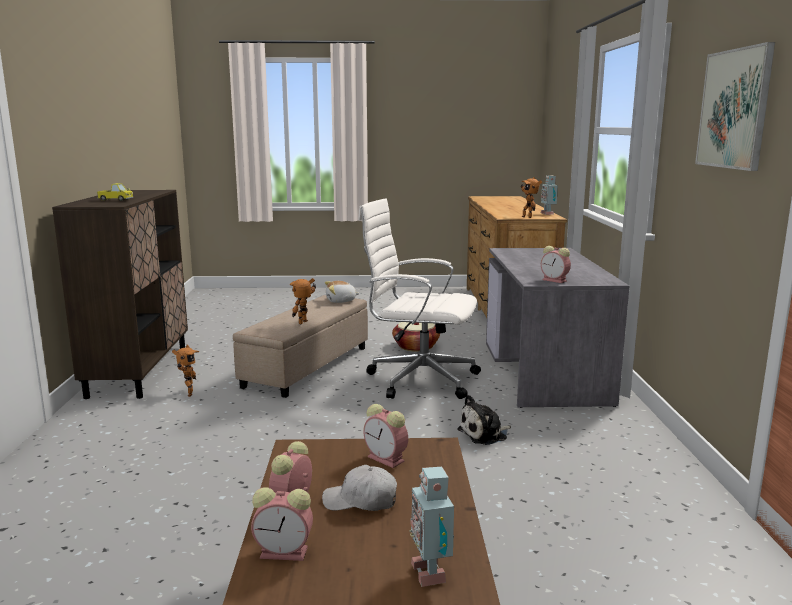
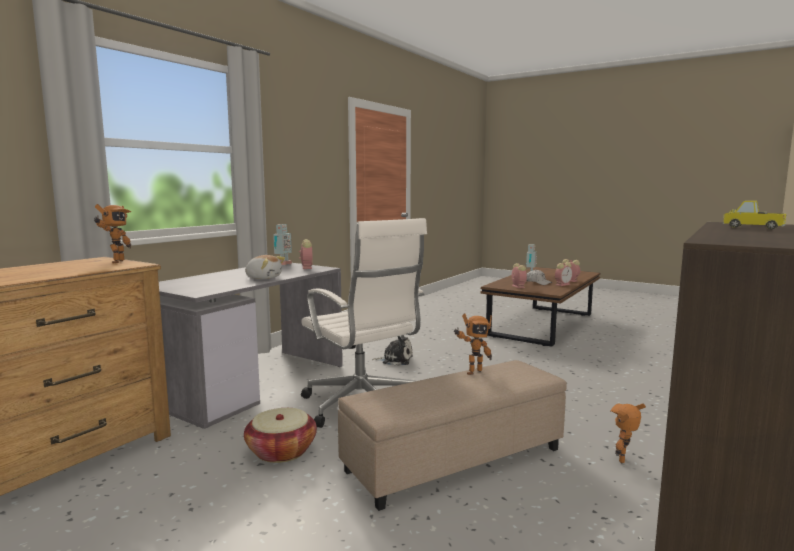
camera: 145 degrees left, 5 degrees down
plush toy [325,281,360,303] -> plush toy moved to [245,255,285,279]
toy robot [541,175,558,215] -> toy robot moved to [273,224,292,265]
picture [695,42,775,171] -> none

